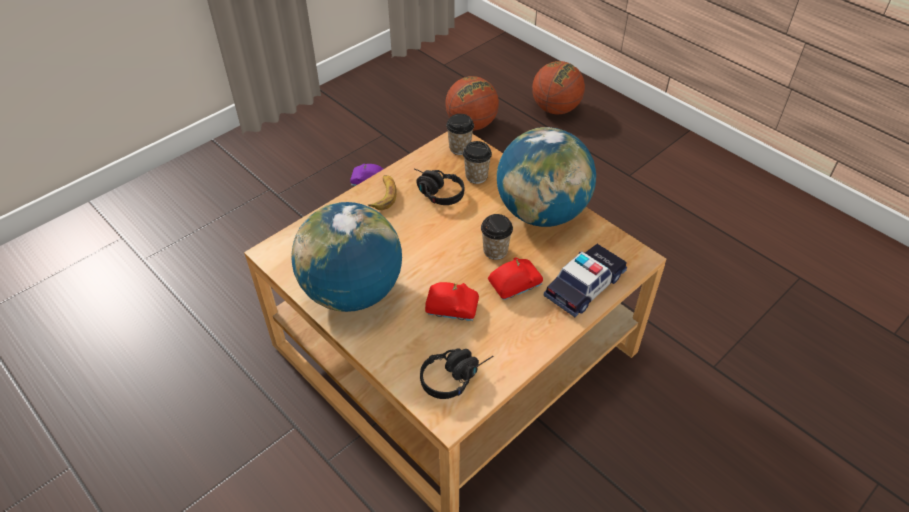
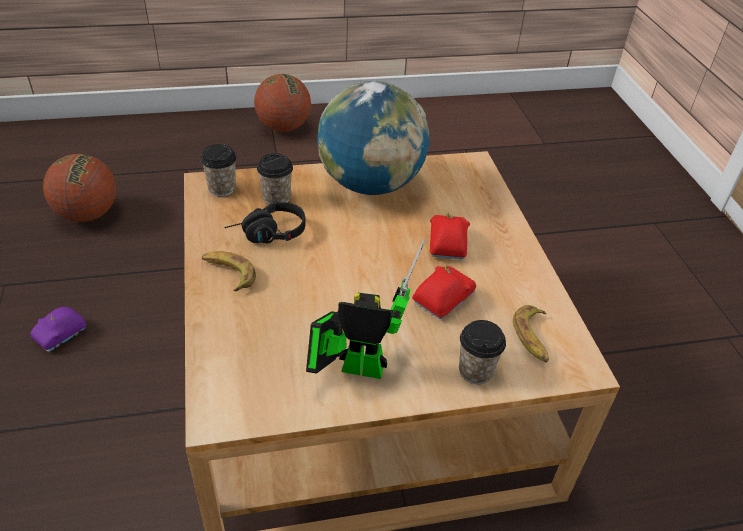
camera: 60 degrees left, 5 degrees down
globe [291,202,402,312] -> toy robot [306,239,425,379]
black headphones [420,349,493,399] -> banana [513,305,549,363]
cup [481,214,513,260] -> cup moved to [459,320,506,384]
basketball [532,61,585,115] -> basketball moved to [254,74,311,132]
toy car [543,244,627,317] -> none

